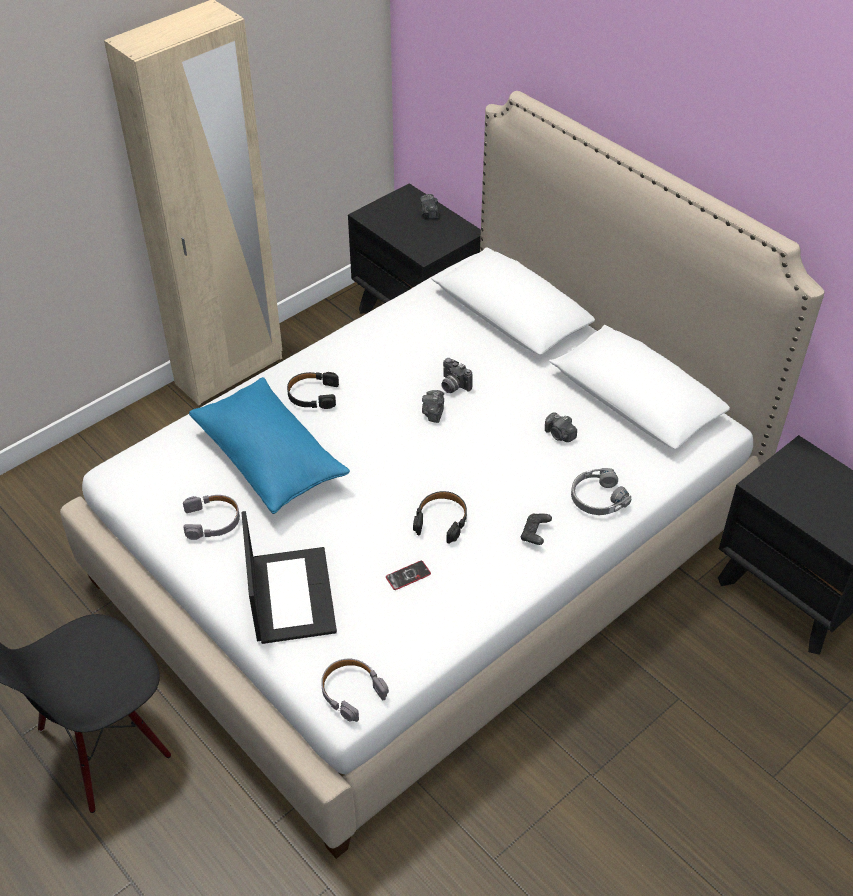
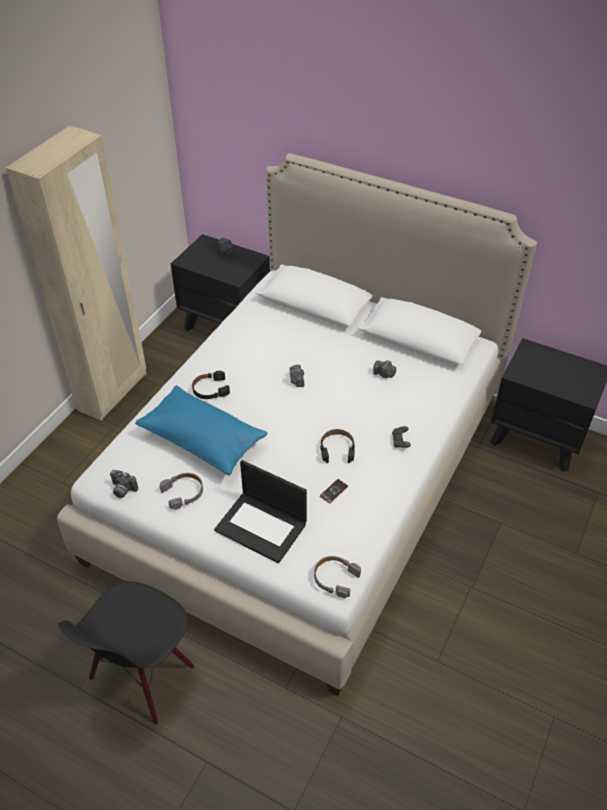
camera: 20 degrees left, 0 degrees up
laptop [242,511,337,644] -> laptop turned 150 degrees clockwise [214,460,307,563]
camera [441,358,473,393] -> camera moved to [110,470,138,498]
grey headphones [571,468,631,515] -> none

